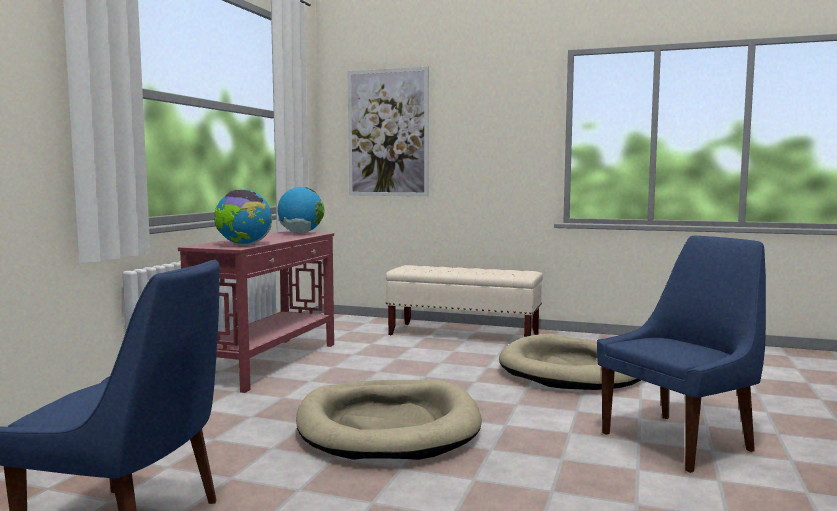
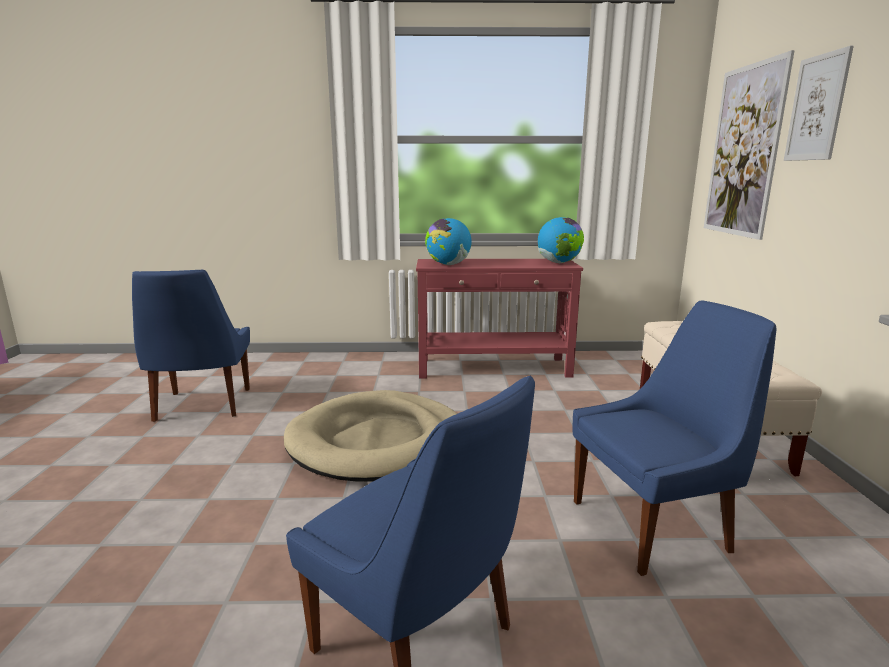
camera: 70 degrees right, 10 degrees up
beige dog bed [499,334,641,390] -> blue chair [573,301,777,576]
none -> picture [784,46,854,161]

